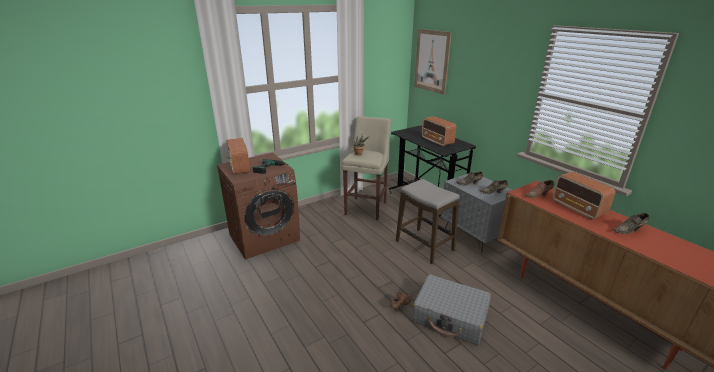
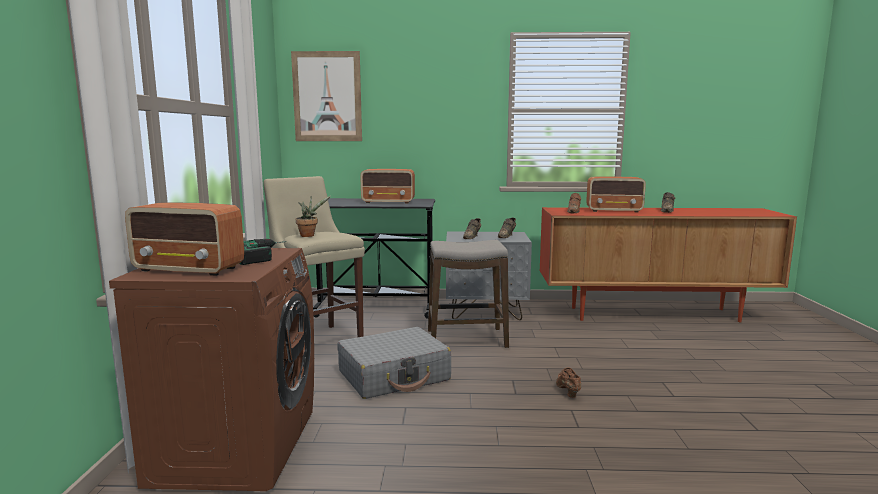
camera: 55 degrees left, 15 degrees down
grey suitcase [412,274,491,345] -> grey suitcase moved to [337,327,451,399]

